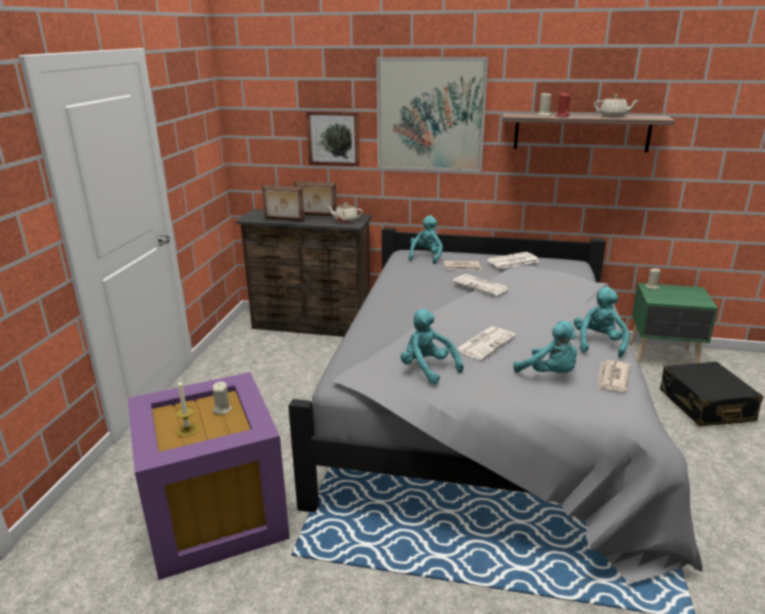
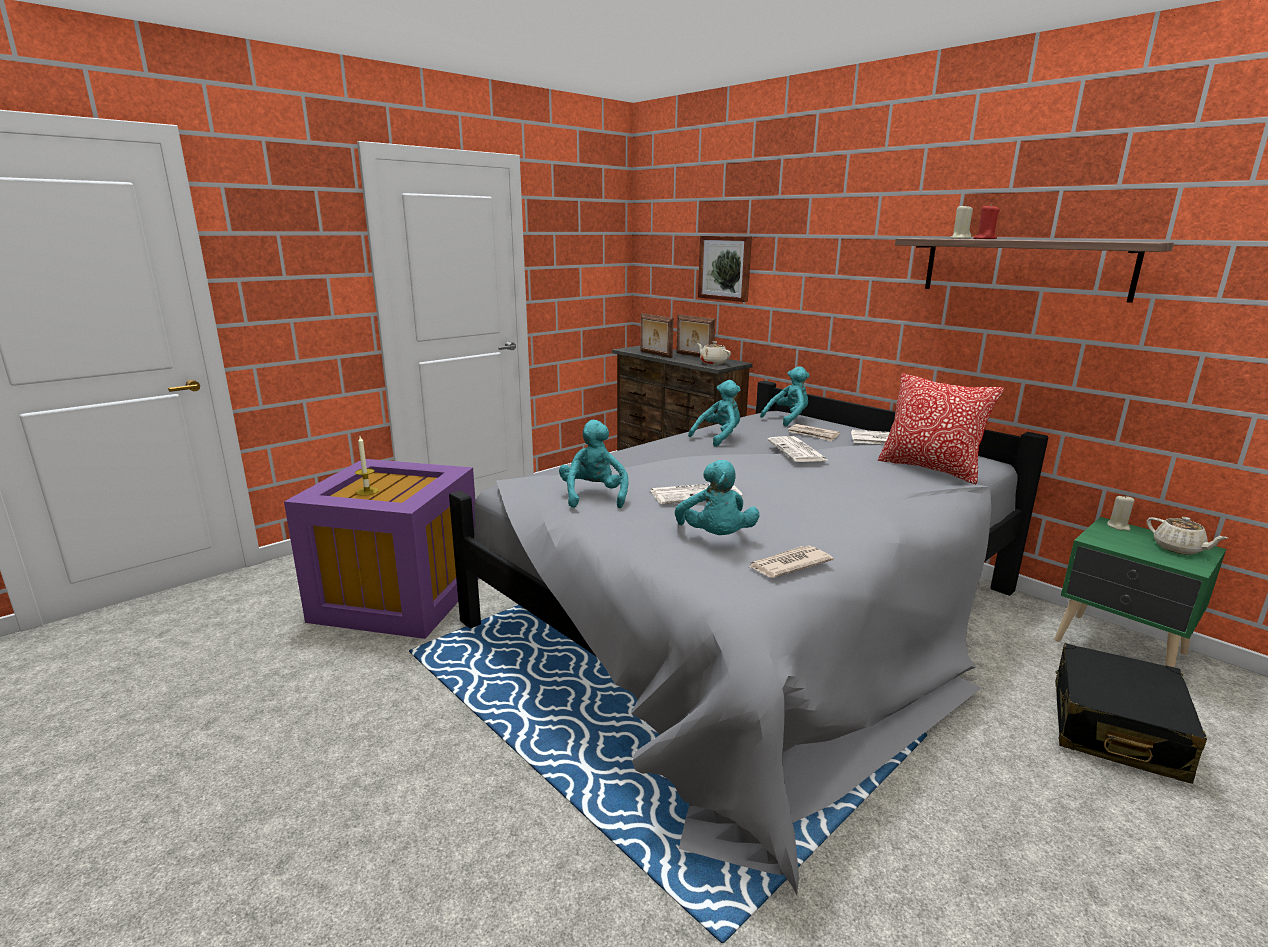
camera: 35 degrees right, 5 degrees down
beige candle [212,382,232,415] -> none
picture [376,57,488,171] -> none
turquoise plush toy [574,287,629,358] -> turquoise plush toy moved to [688,380,741,447]
beige teapot [594,95,640,118] -> beige teapot moved to [1147,517,1228,555]
none -> pillow [878,373,1004,484]

